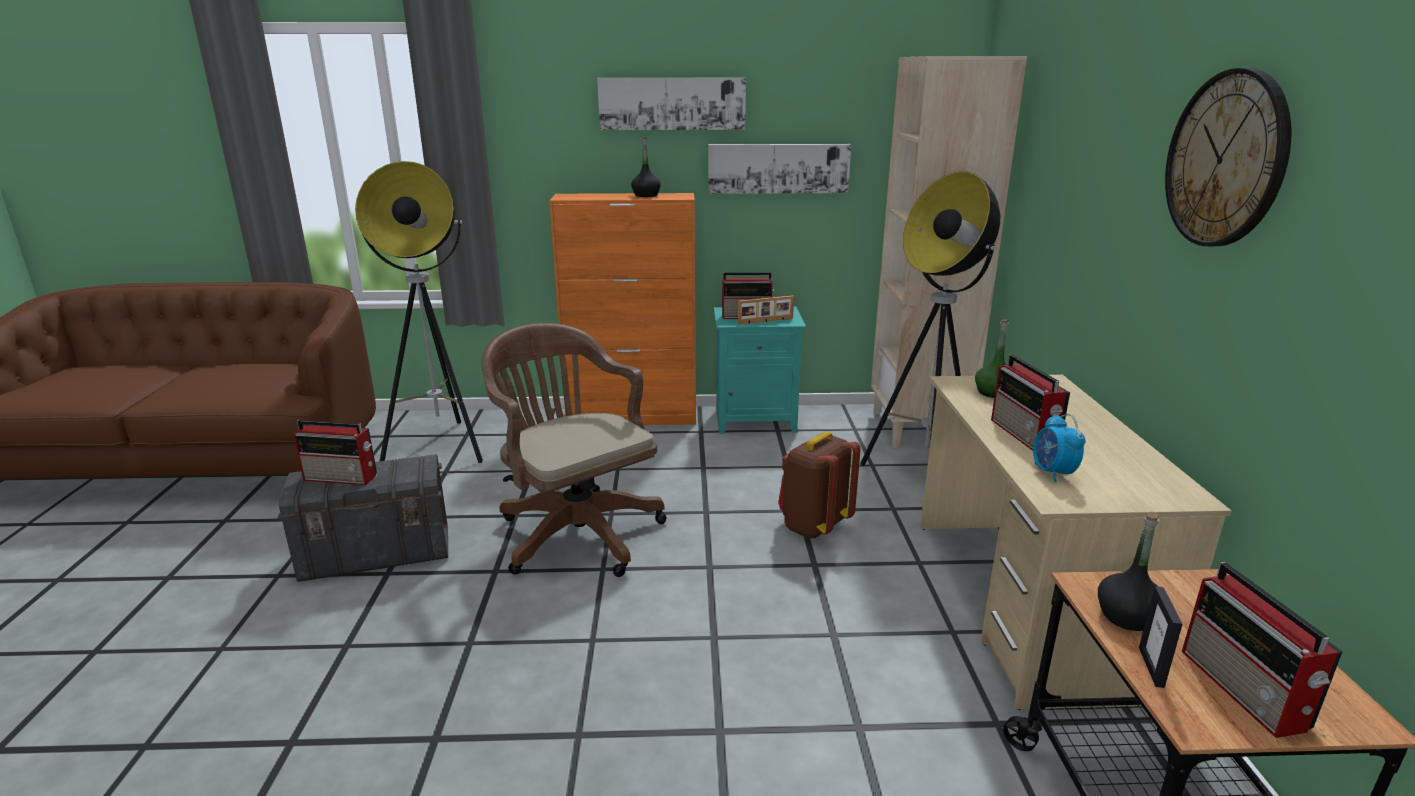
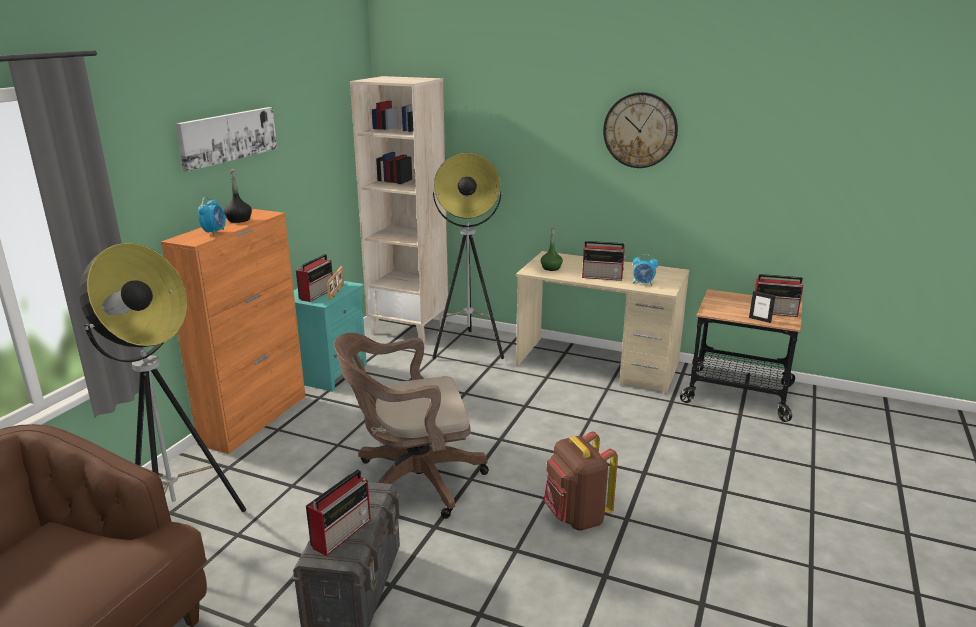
camera: 65 degrees left, 0 degrees up
picture [708,144,851,194] -> none
brown backpack [778,431,861,539] -> brown backpack moved to [544,431,618,531]
black bottle [1098,512,1159,631] -> none
none -> alarm clock [198,197,226,236]

